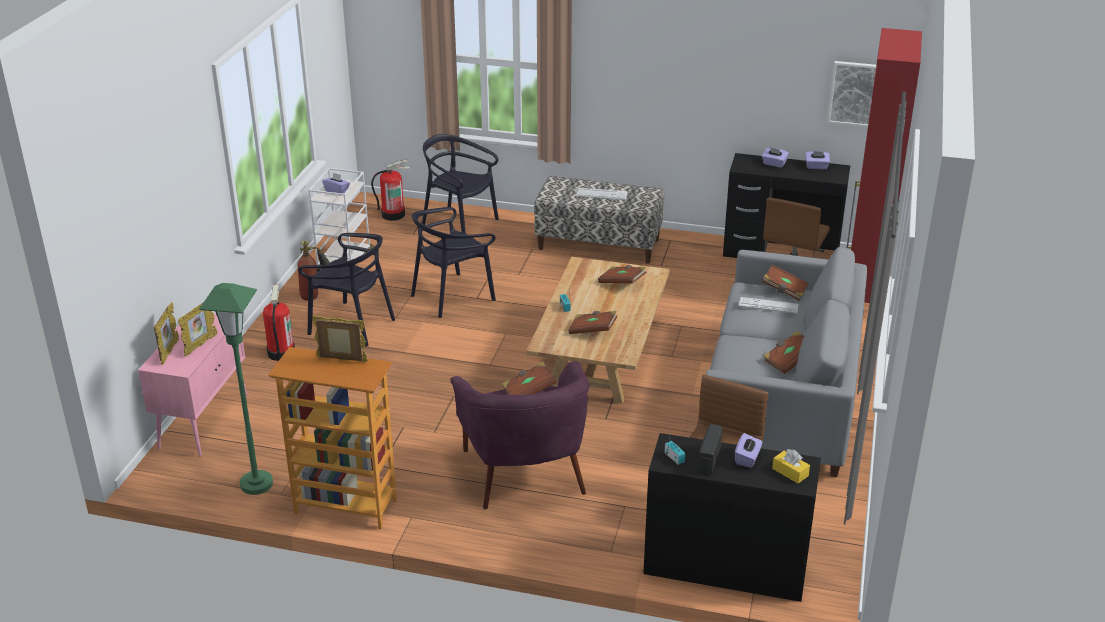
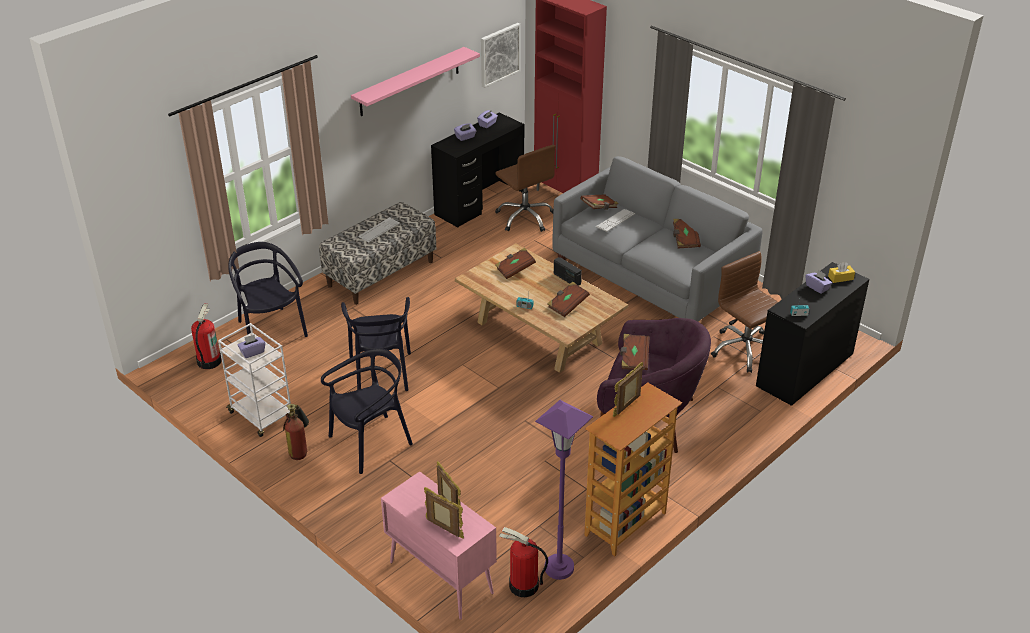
camera: 60 degrees left, 5 degrees up
green floor lamp [199,283,273,495] -> purple floor lamp [535,400,593,580]
fire extinguisher [263,285,295,361] -> fire extinguisher moved to [499,527,548,597]
black chair [422,134,499,234] -> black chair turned 90 degrees clockwise [228,242,308,337]
radio [697,424,722,475] -> radio moved to [554,257,582,286]
none -> pink shelf [351,47,480,116]

